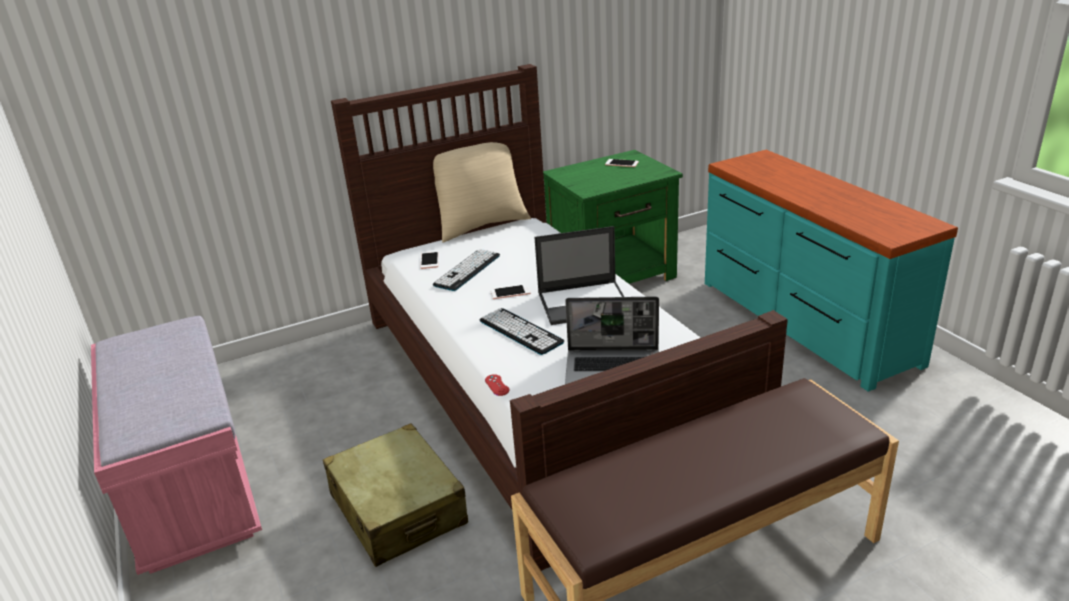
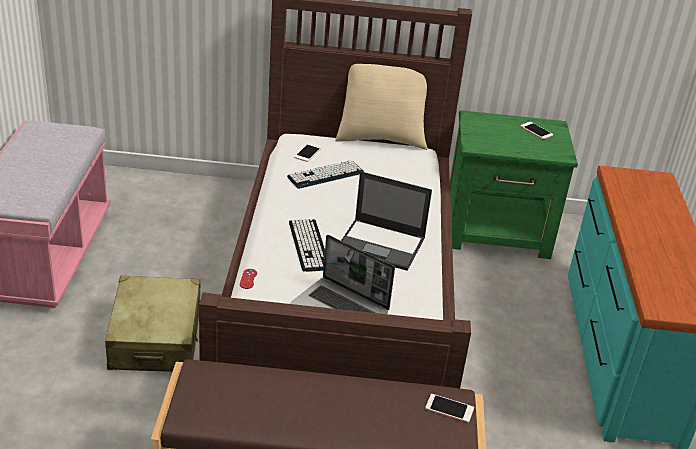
camera: 25 degrees right, 5 degrees up
phone [491,284,531,299] -> phone moved to [425,394,474,423]

